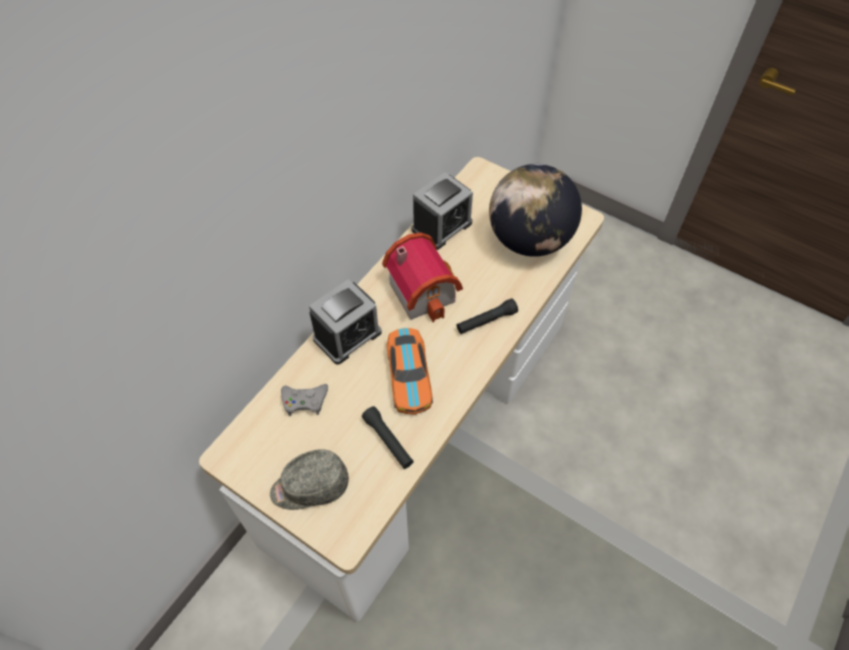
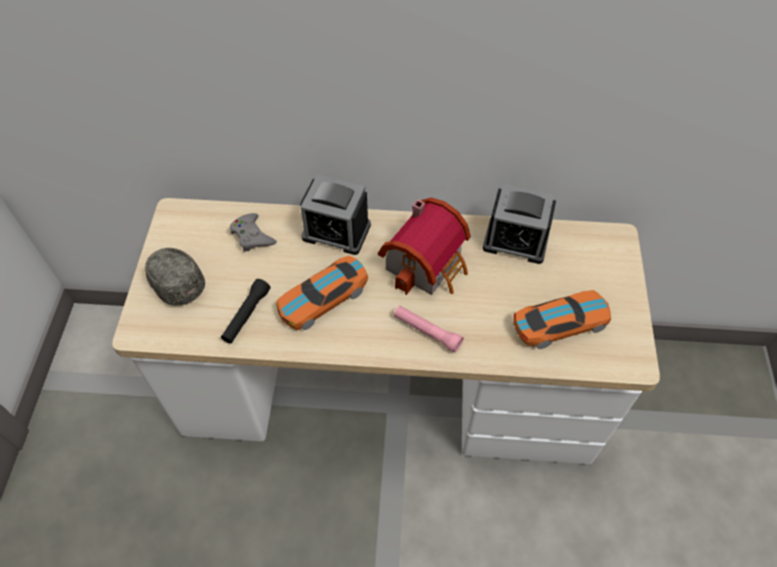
camera: 60 degrees right, 0 degrees up
black flashlight [457,298,518,334] -> pink flashlight [394,305,464,353]
globe [489,164,582,257] -> toy car [513,290,611,349]

